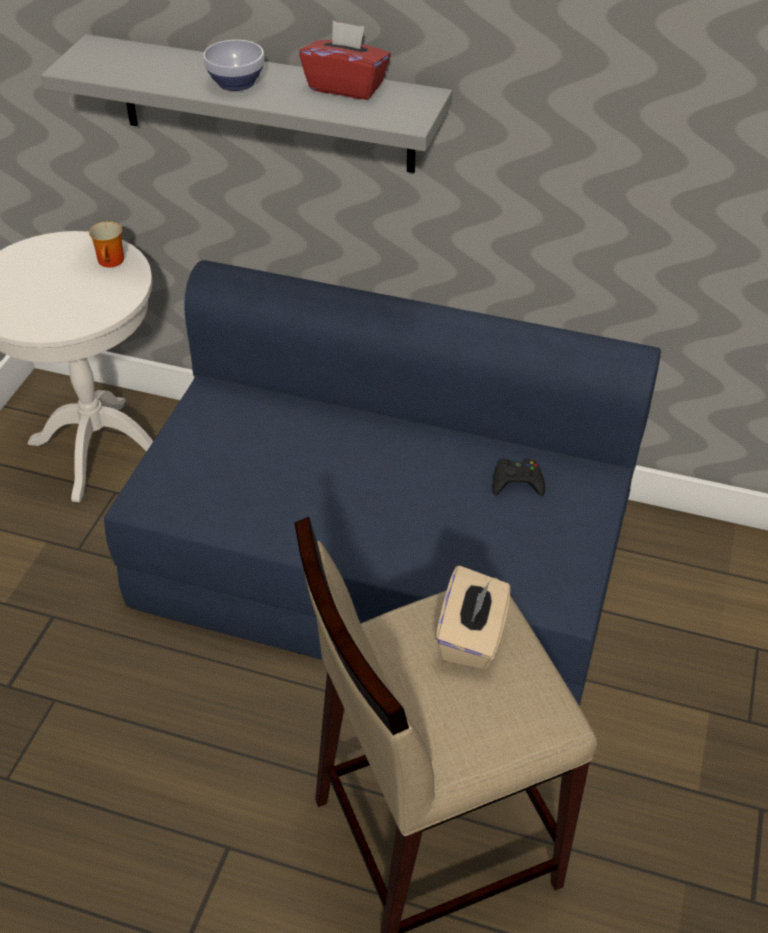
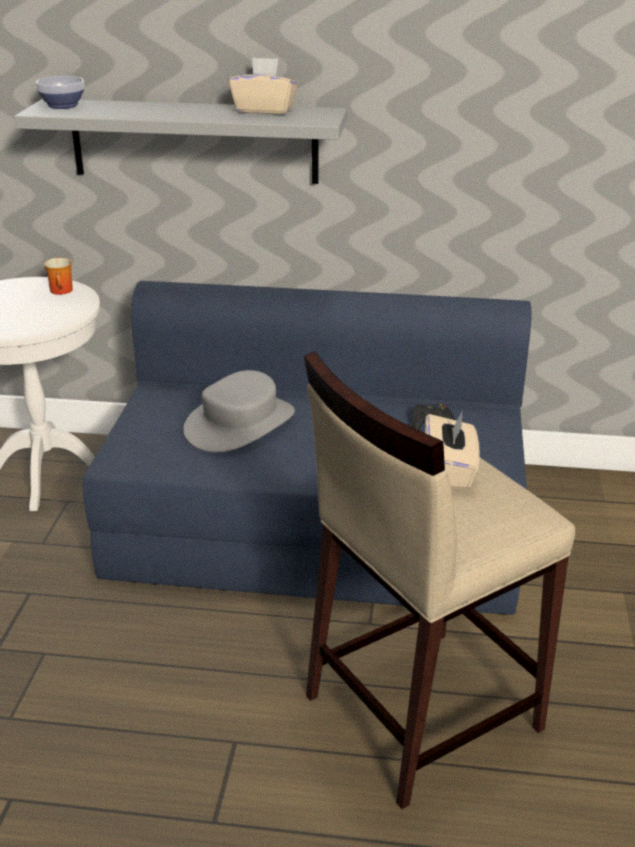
camera: 10 degrees left, 15 degrees down
bowl [203,40,264,91] -> bowl moved to [36,76,85,109]
red tissue box [299,20,391,100] -> beige tissue box [229,57,298,114]
none -> grey hat [183,370,295,452]

